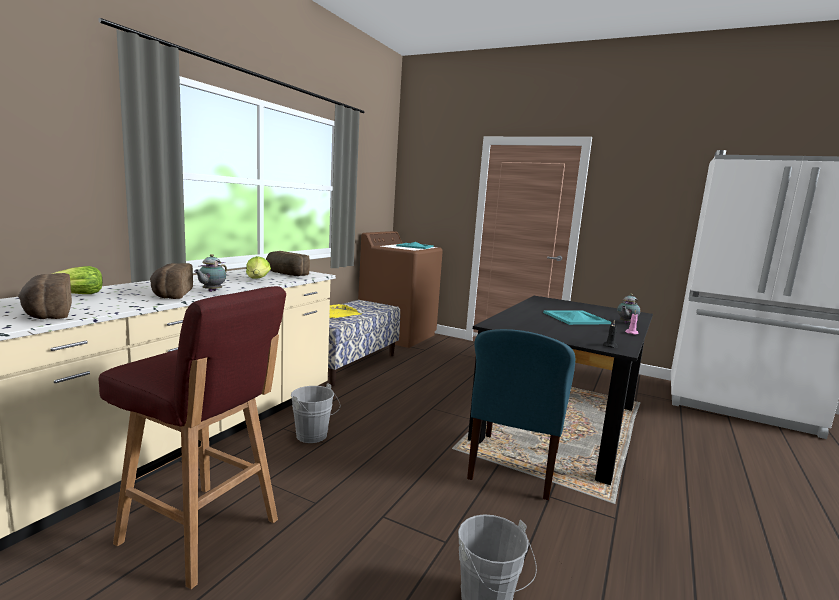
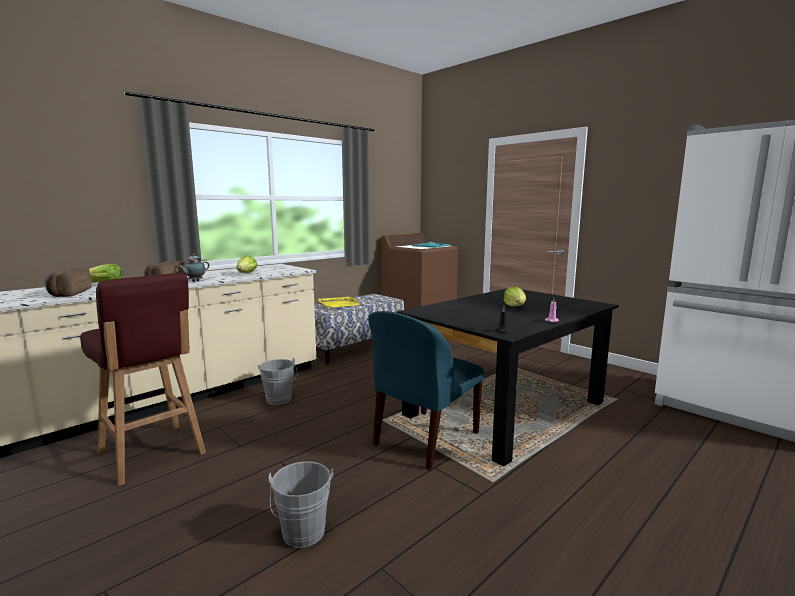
camera: 20 degrees right, 0 degrees up
bread [266,251,310,276] -> none
turquoise tray [543,310,611,325] -> lettuce [503,286,526,307]
teapot [617,294,640,323] -> none

